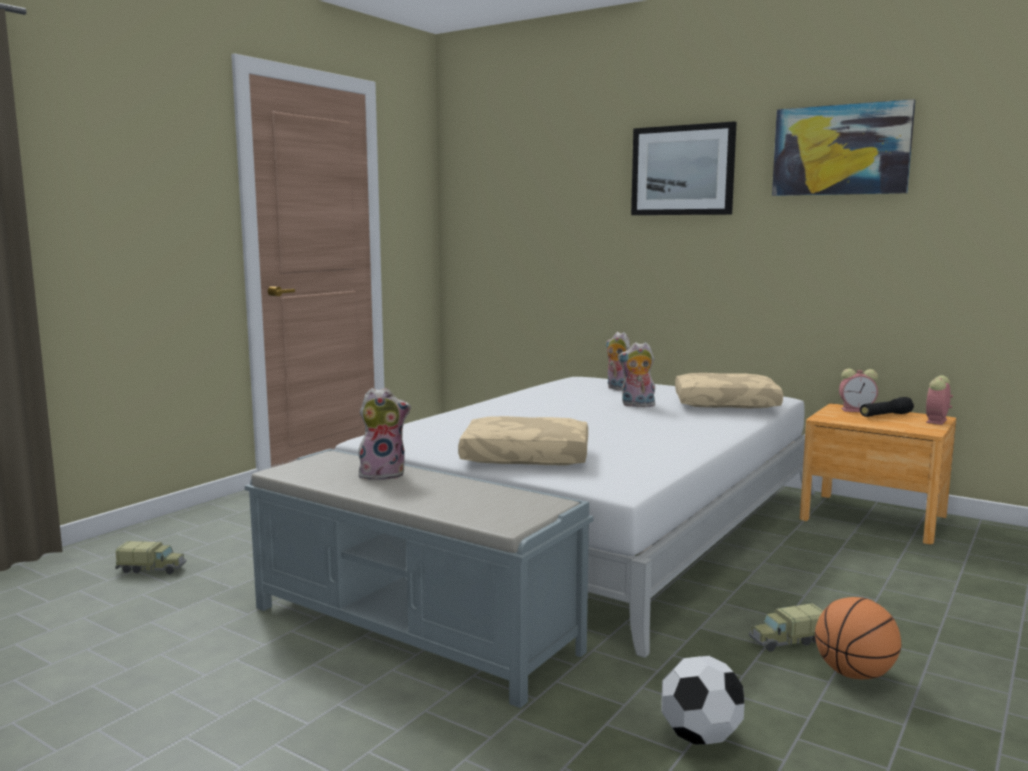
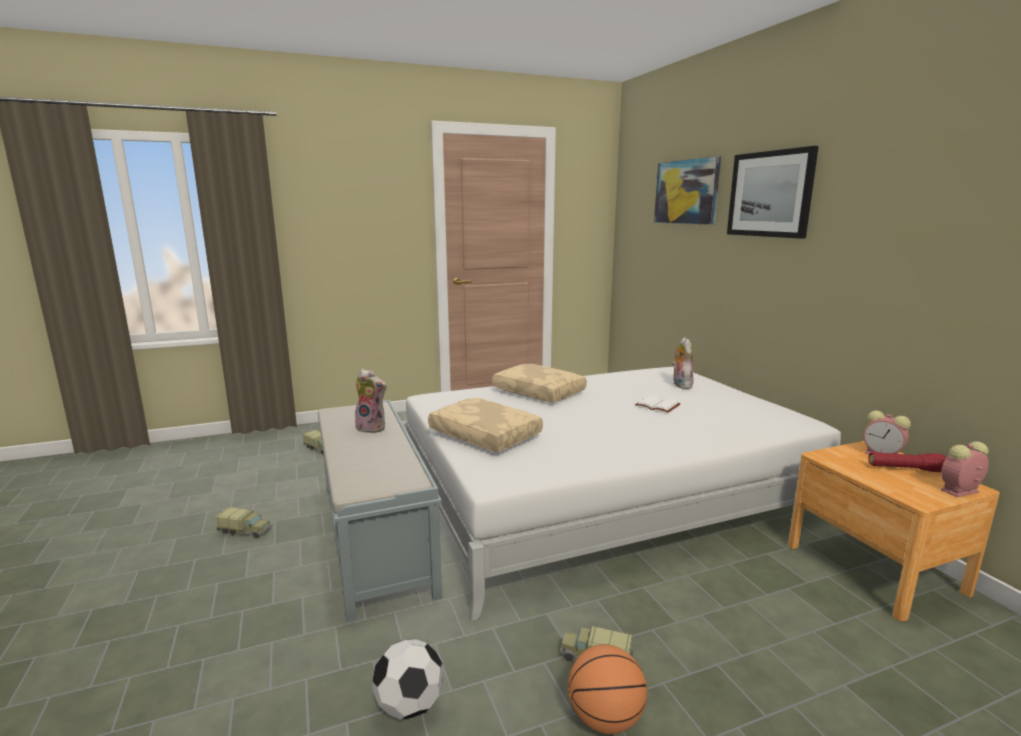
camera: 35 degrees right, 5 degrees up
plush toy [618,342,655,407] -> white book [635,395,681,413]
beige pillow [675,373,783,408] -> beige pillow moved to [492,364,587,402]
picture [772,99,915,196] -> picture moved to [654,156,721,225]
black flashlight [860,397,914,417] -> red flashlight [868,452,946,472]
none -> toy truck [216,507,271,538]

